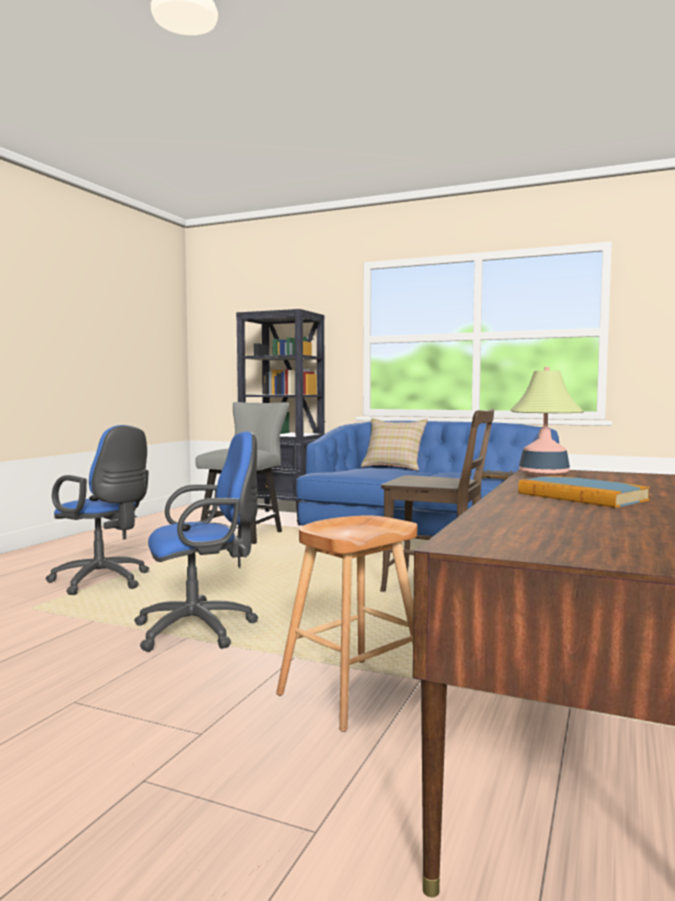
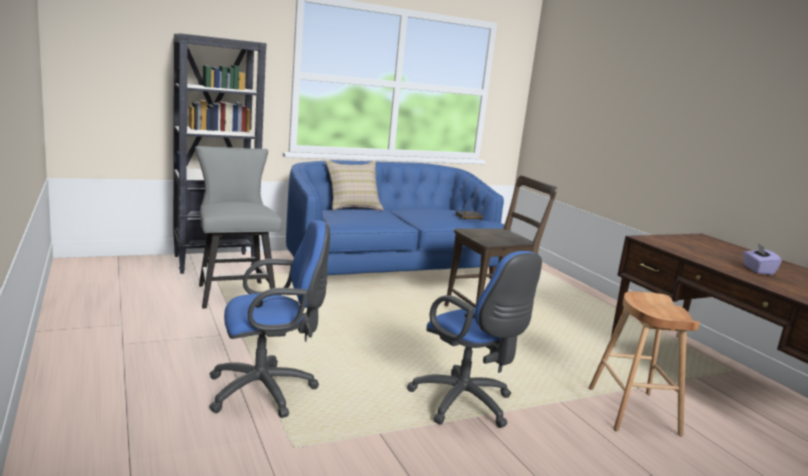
camera: 50 degrees left, 10 degrees up
blue office chair [134,431,258,652] -> blue office chair turned 120 degrees clockwise [407,251,542,428]
table lamp [510,367,584,476] -> none
book [518,476,650,508] -> purple tissue box [743,243,782,275]

